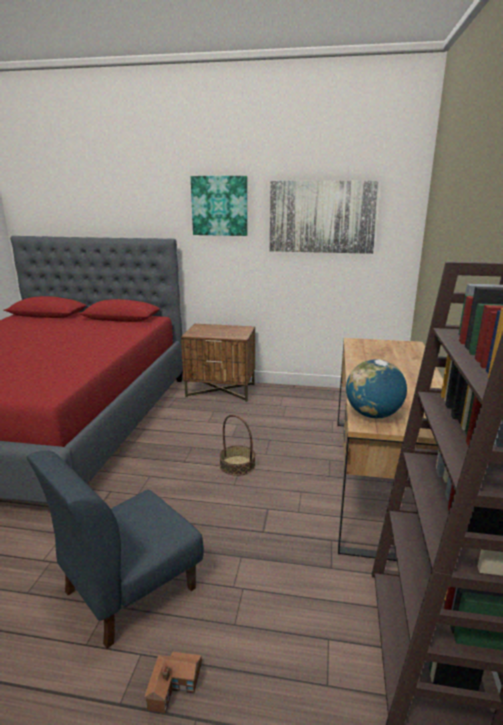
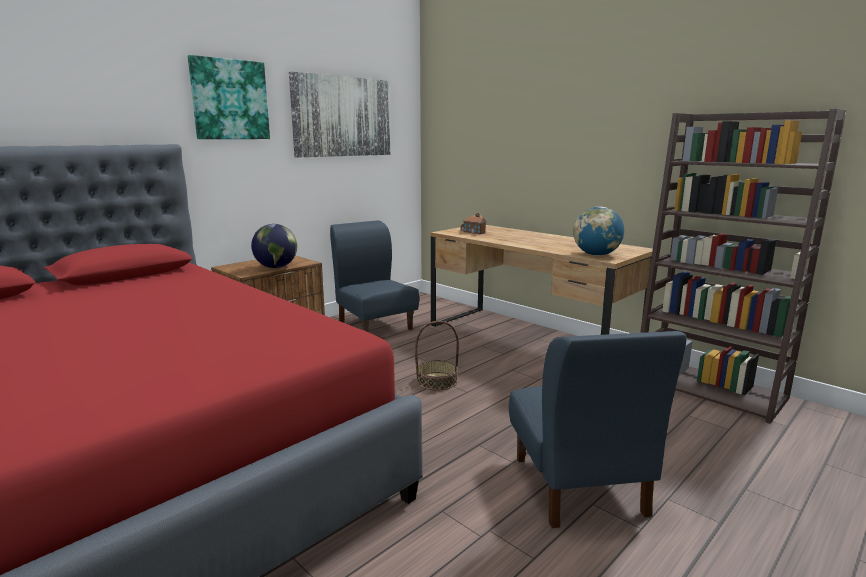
camera: 55 degrees left, 5 degrees down
toy house [144,652,202,714] -> toy house moved to [461,213,487,234]
none -> globe [251,224,297,268]
none -> blue chair [330,220,419,332]

